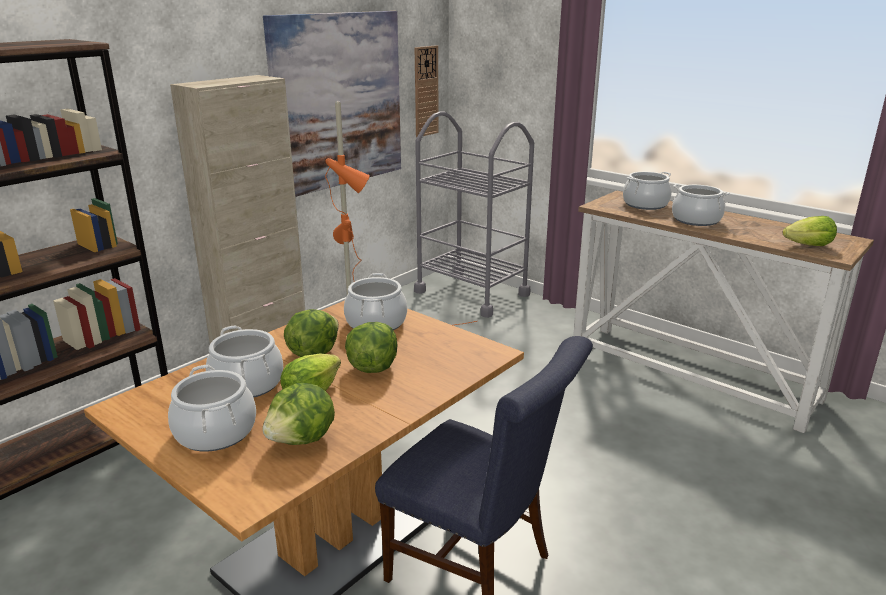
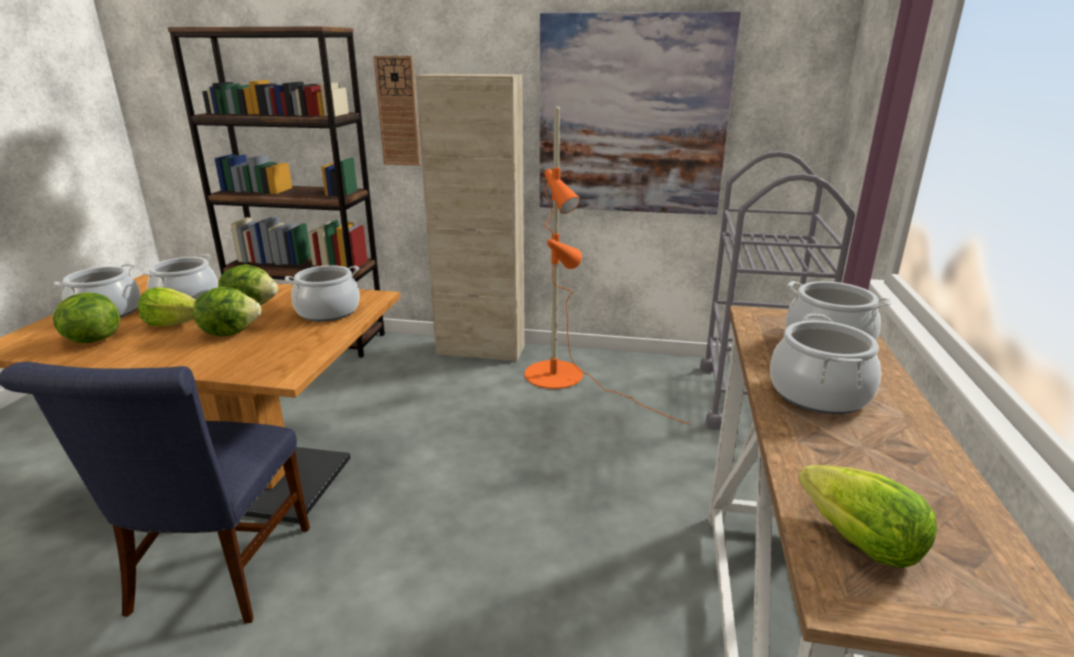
camera: 60 degrees right, 0 degrees up
wall clock [415,45,438,137] -> wall clock moved to [374,56,420,166]

